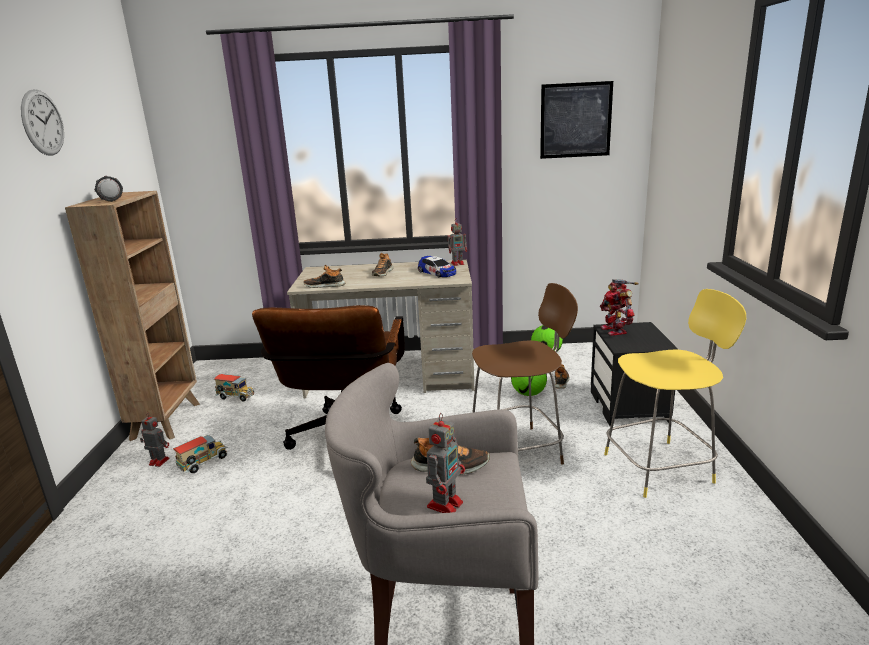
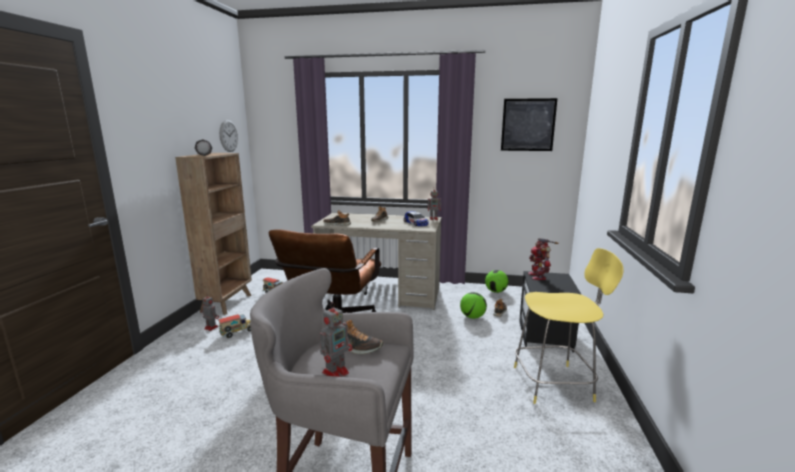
camera: 10 degrees right, 5 degrees down
wall clock [21,89,64,156] -> wall clock moved to [219,120,238,152]
brown stool [472,283,578,465] -> none

